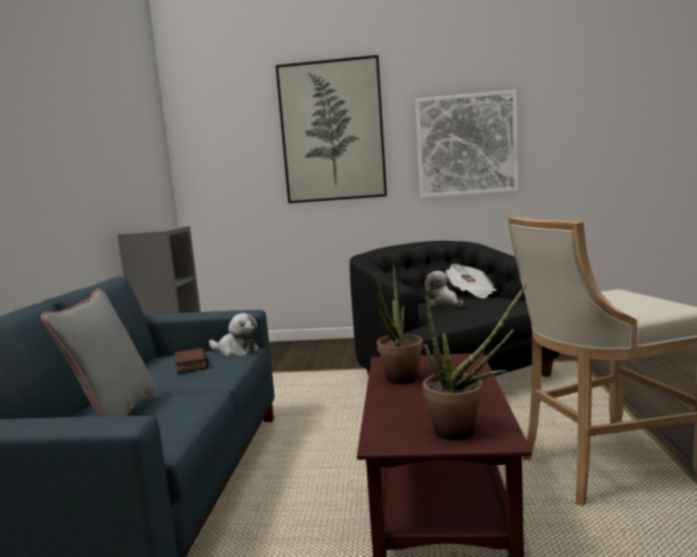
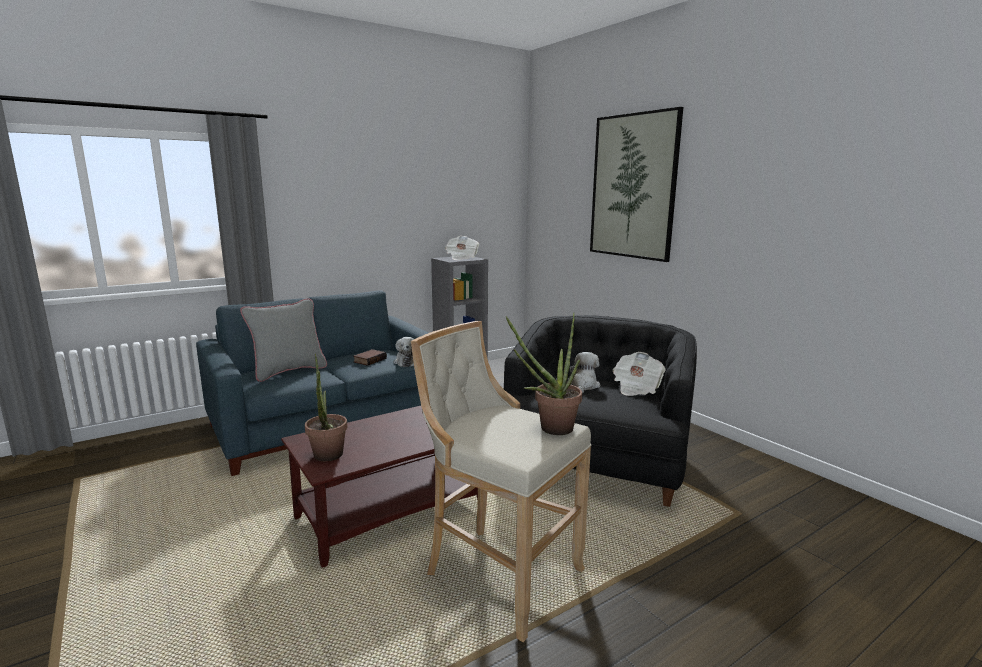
camera: 50 degrees right, 5 degrees up
potted plant [376,263,423,384] -> potted plant moved to [506,313,582,435]
picture [415,90,518,198] -> none
none -> newspaper [445,236,479,260]

